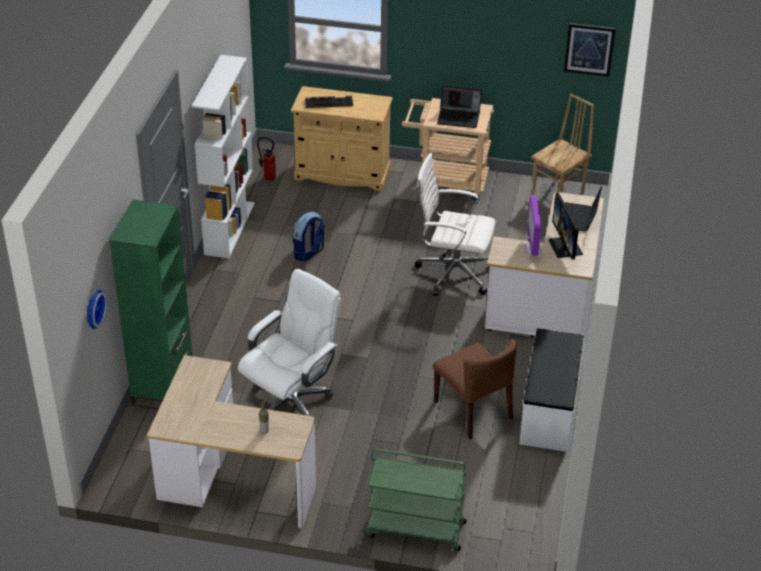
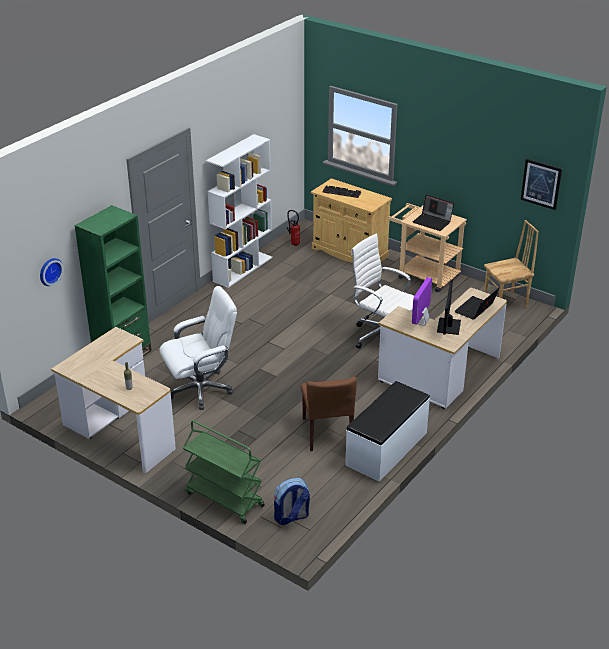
camera: 25 degrees right, 5 degrees down
backpack [292,212,325,262] -> backpack moved to [274,478,310,525]

